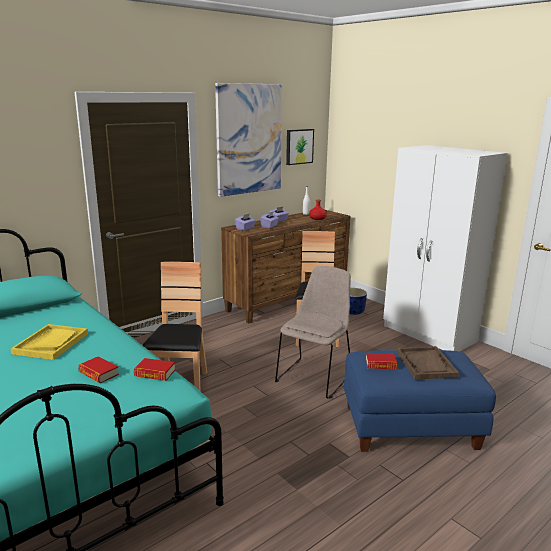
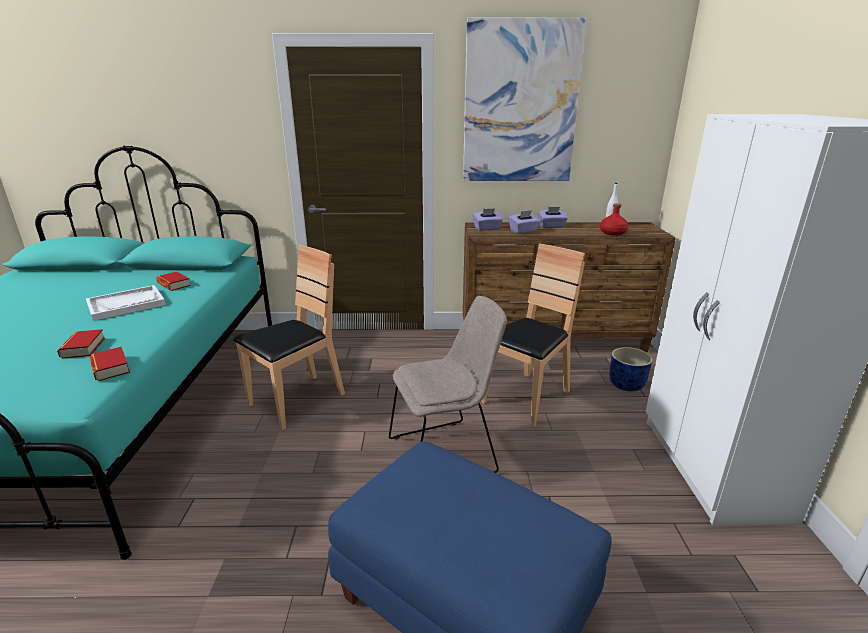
camera: 40 degrees right, 5 degrees up
yellow tray [11,324,88,360] -> white tray [86,285,166,321]
picture [286,129,314,165] -> none
book [366,353,397,369] -> book moved to [156,272,191,291]
brown tray [396,346,459,380] -> none

